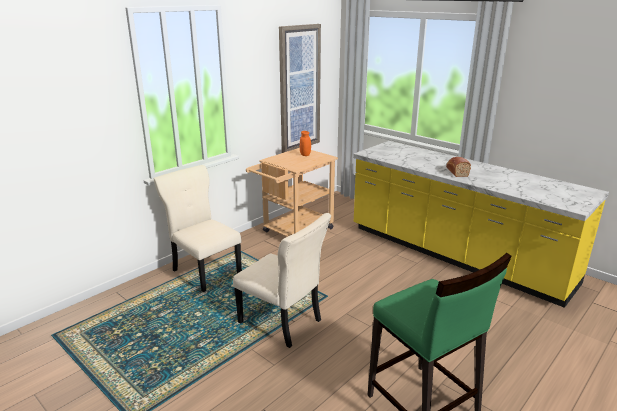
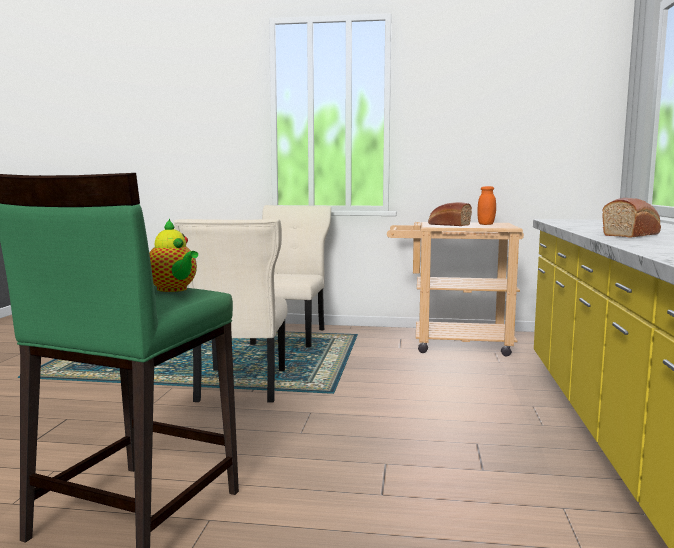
camera: 55 degrees right, 15 degrees down
picture [279,24,321,153] -> none
none -> teapot [149,219,198,292]
none -> bread [428,202,472,226]

